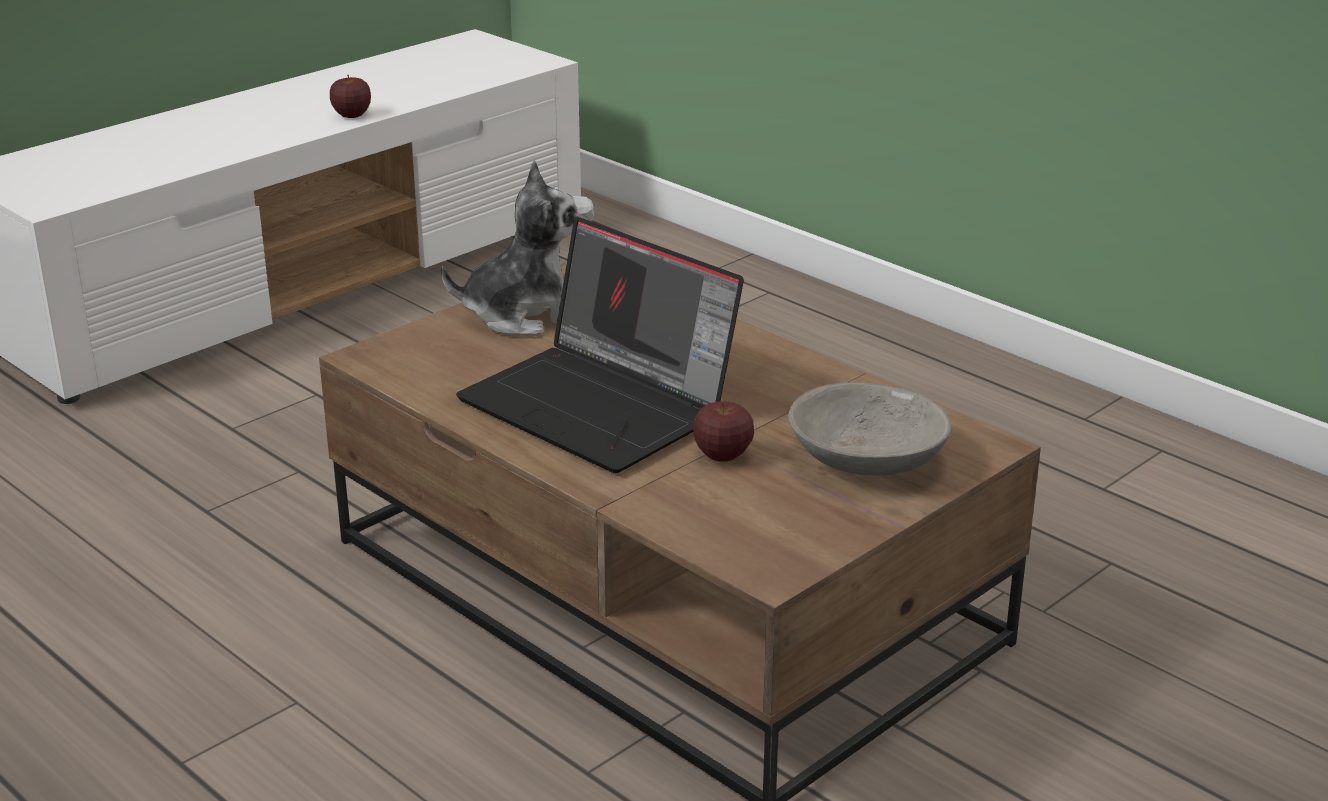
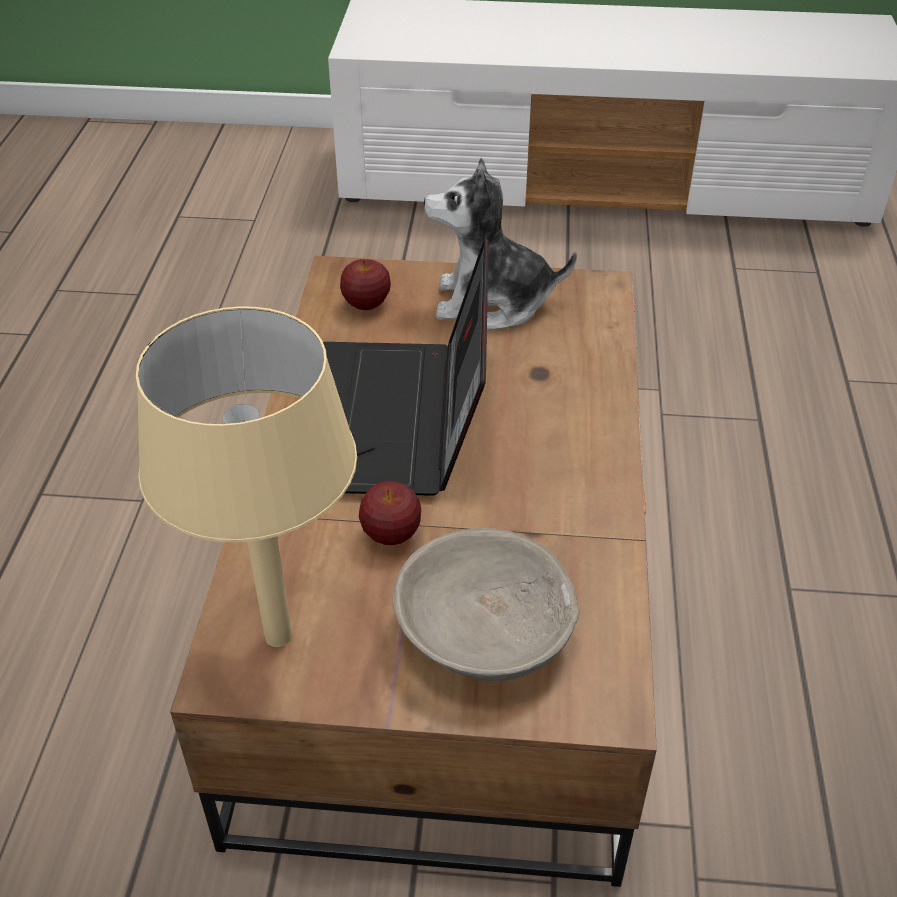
camera: 50 degrees right, 15 degrees up
apple [330,75,371,118] -> apple moved to [340,259,391,310]
plush toy [441,160,594,336] -> plush toy turned 150 degrees clockwise [424,158,577,330]
none -> beige table lamp [136,306,357,647]

